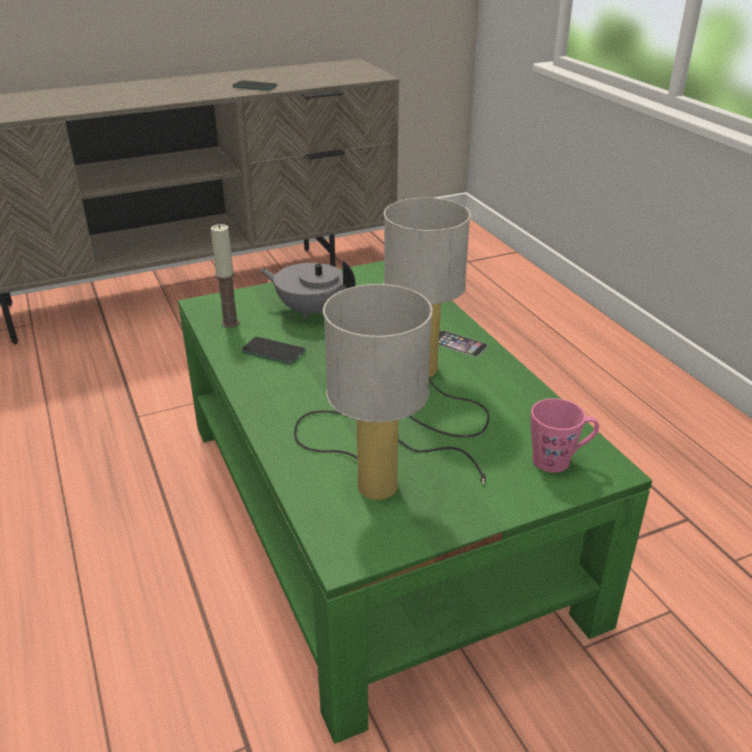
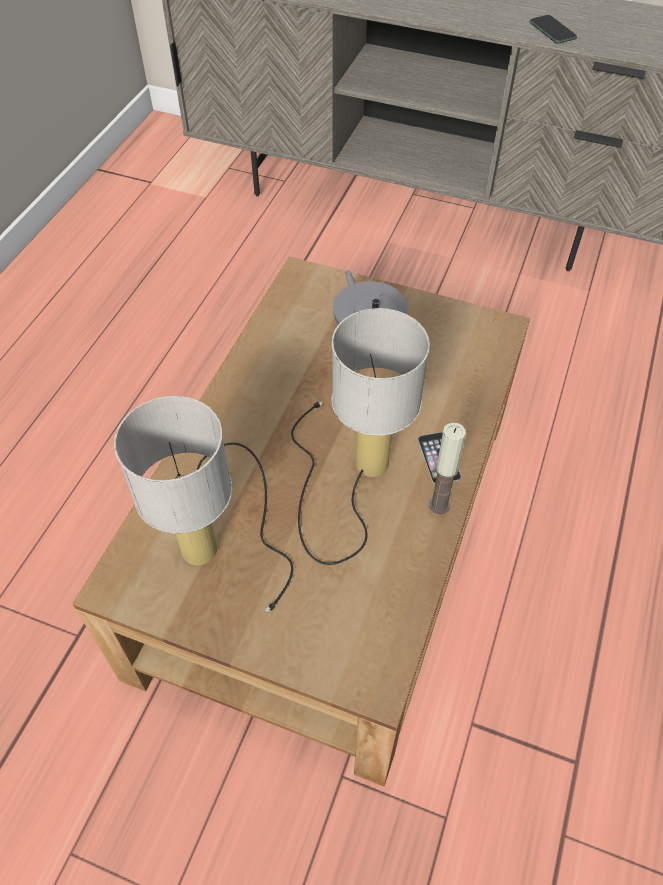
camera: 45 degrees right, 20 degrees up
green coffee table [178,260,652,744] -> brown coffee table [72,256,530,787]
candle [211,224,239,328] -> candle moved to [429,423,466,514]
phone [241,337,306,364] -> none
pink mug [531,398,599,473] -> none

